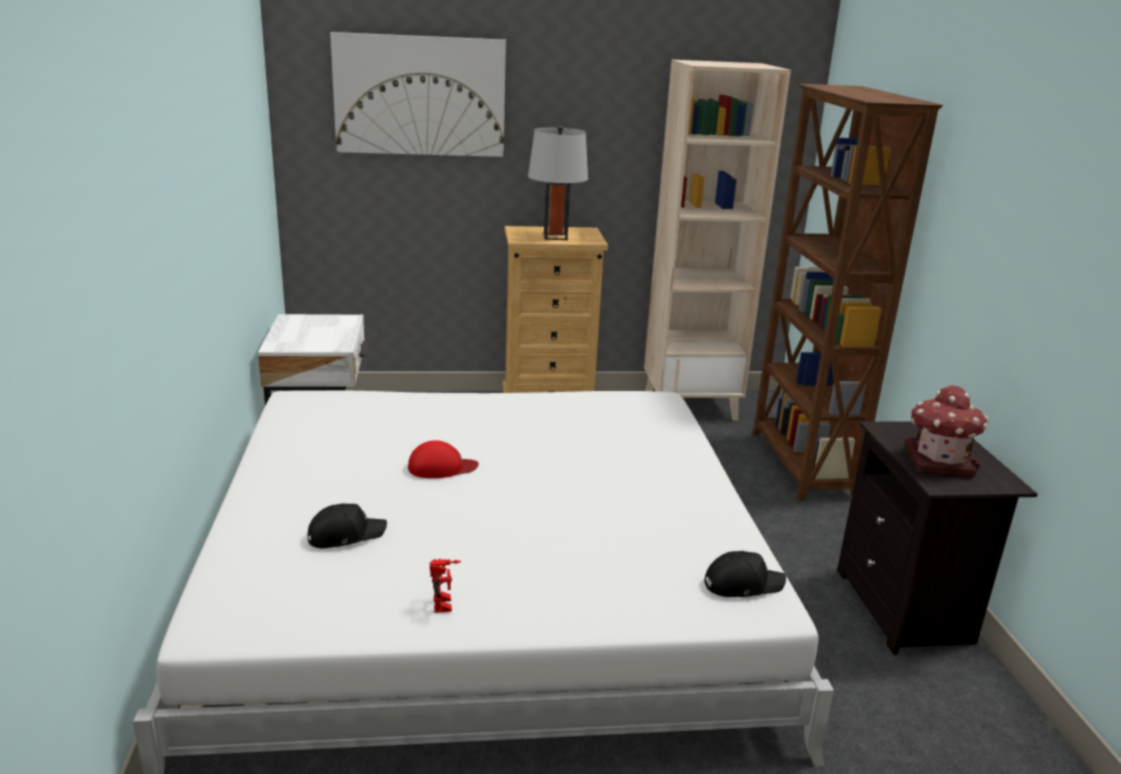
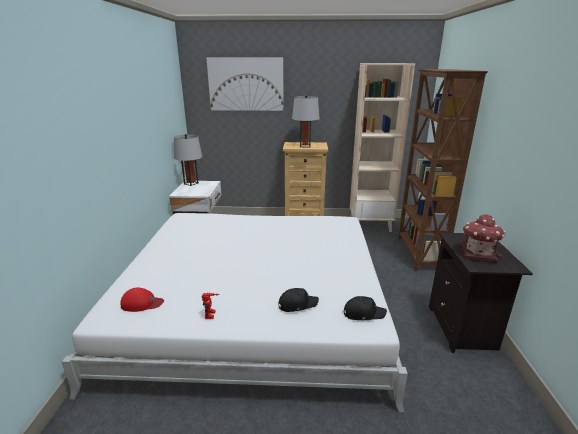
camera: 10 degrees right, 0 degrees up
black cap [308,503,387,548] -> black cap moved to [278,288,319,312]
red cap [408,440,479,478] -> red cap moved to [120,288,164,312]
none -> grey table lamp [174,134,202,186]

